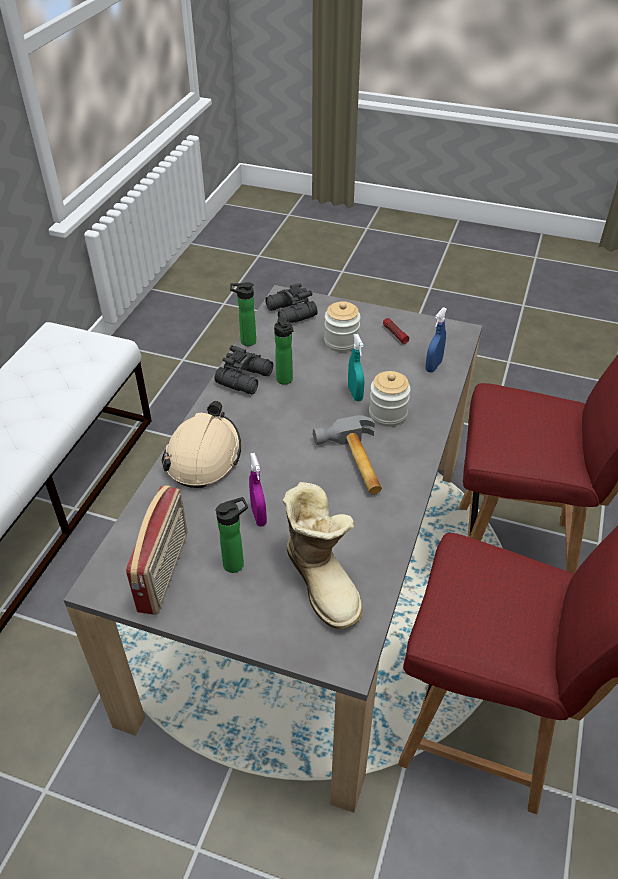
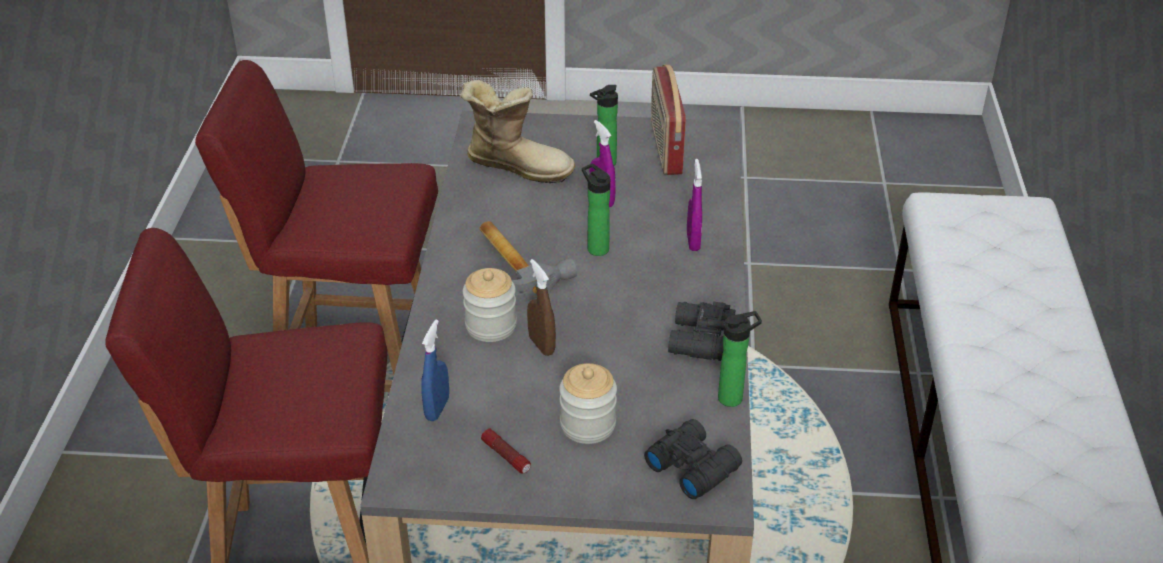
camera: 165 degrees right, 5 degrees down
beige hard hat [161,401,241,488] -> purple spray bottle [687,159,702,251]
bottle [274,316,294,385] -> bottle moved to [582,164,610,256]
boot [283,482,363,629] -> boot turned 150 degrees clockwise [460,80,575,183]
turquoise spray bottle [348,334,364,401] -> brown spray bottle [527,259,556,356]

